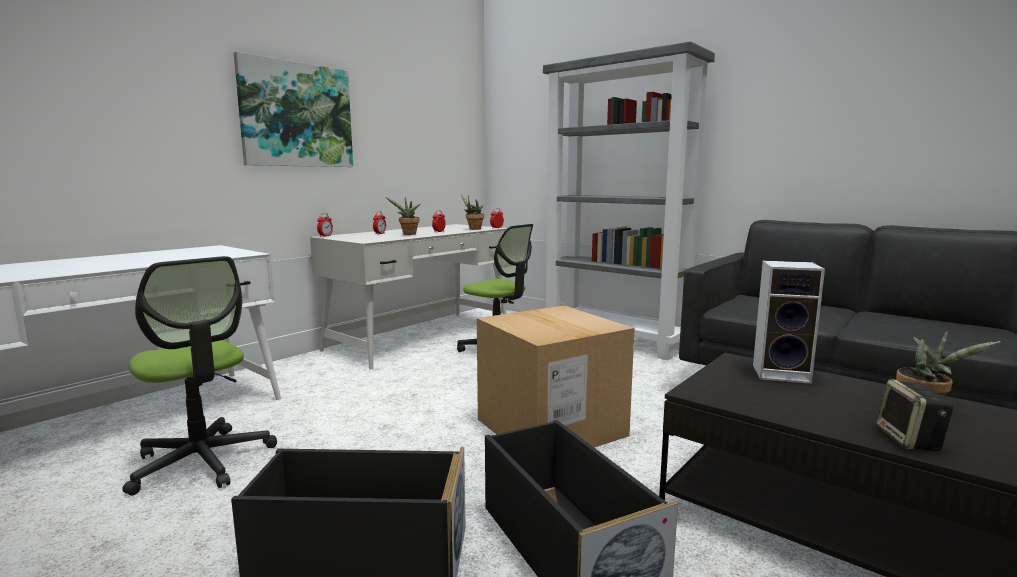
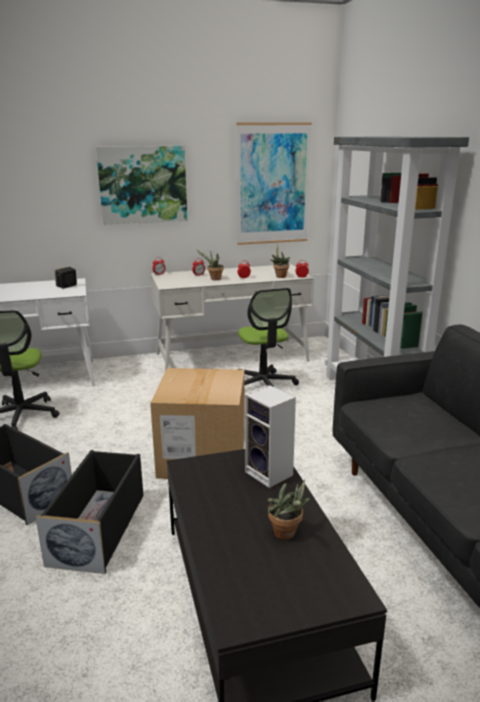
camera: 35 degrees right, 10 degrees up
speaker [876,379,954,451] -> speaker moved to [55,266,77,289]
none -> picture [236,123,312,245]

